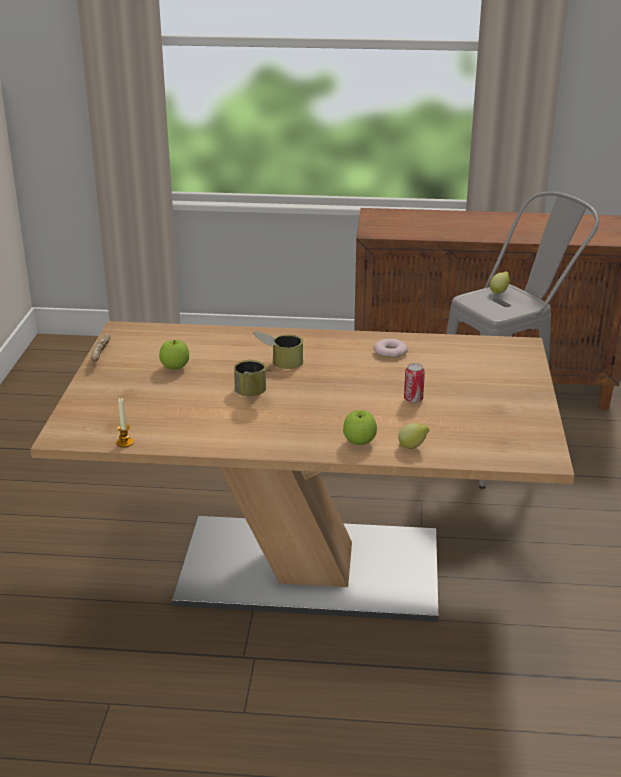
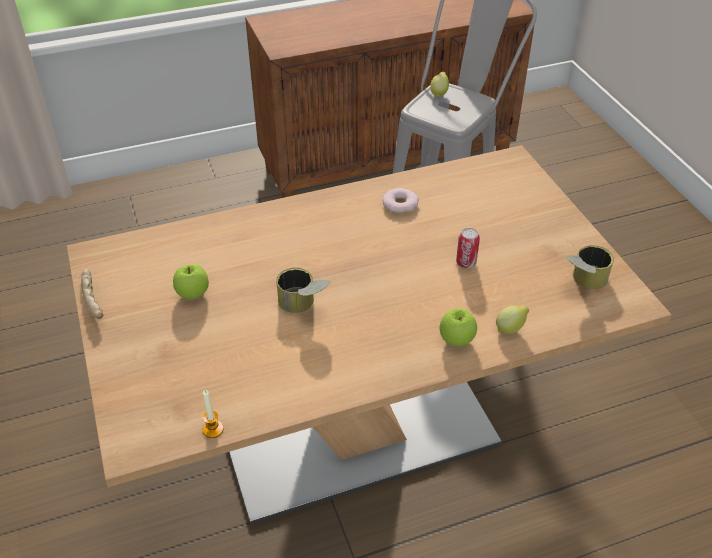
camera: 25 degrees left, 15 degrees up
can [253,331,303,369] -> can moved to [567,245,614,289]

